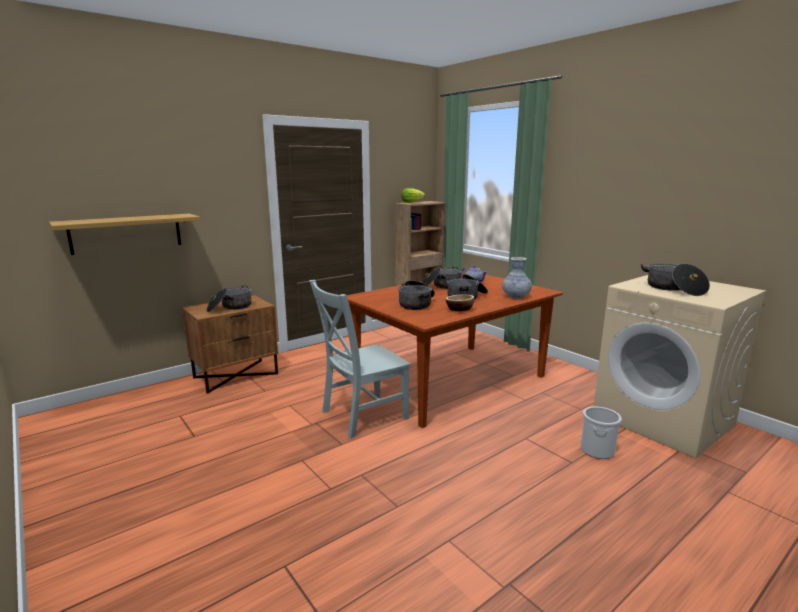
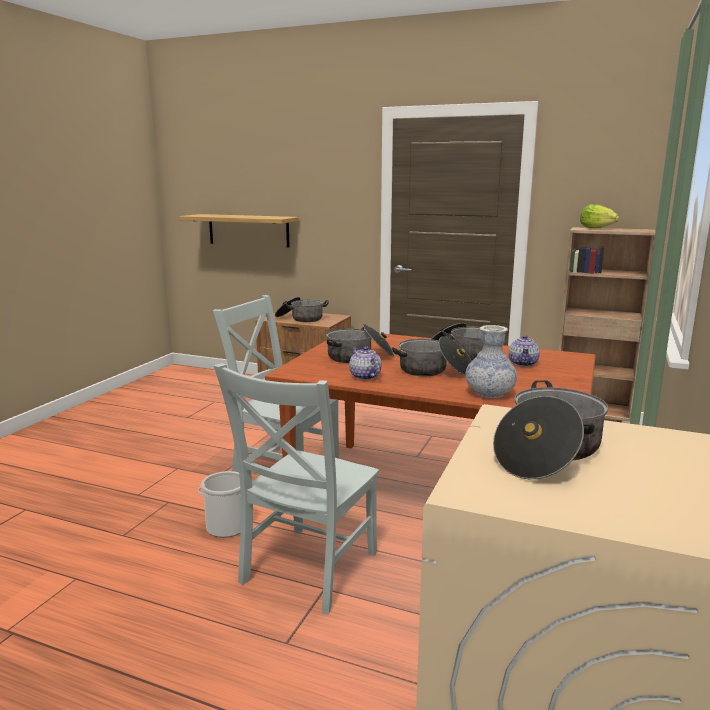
camera: 60 degrees right, 0 degrees up
bowl [446,294,474,311] -> teapot [349,346,382,380]
bucket [581,407,622,459] -> bucket moved to [198,471,241,538]
none -> grey chair [214,363,379,614]

